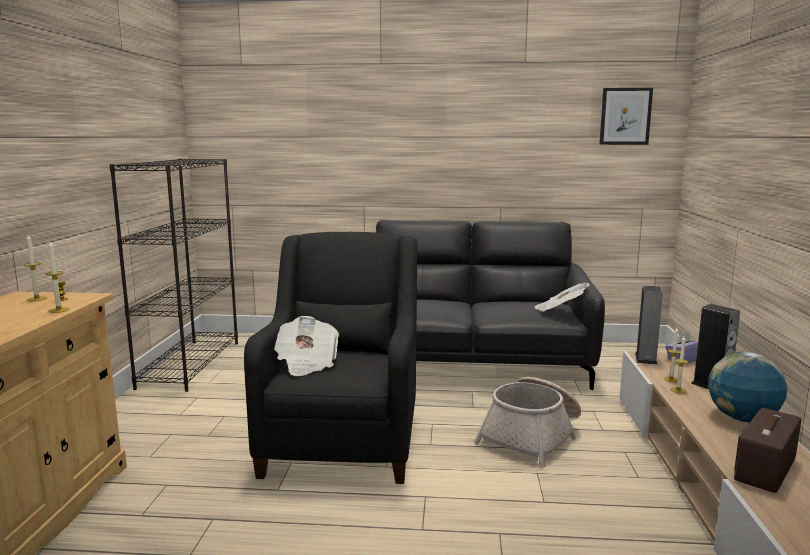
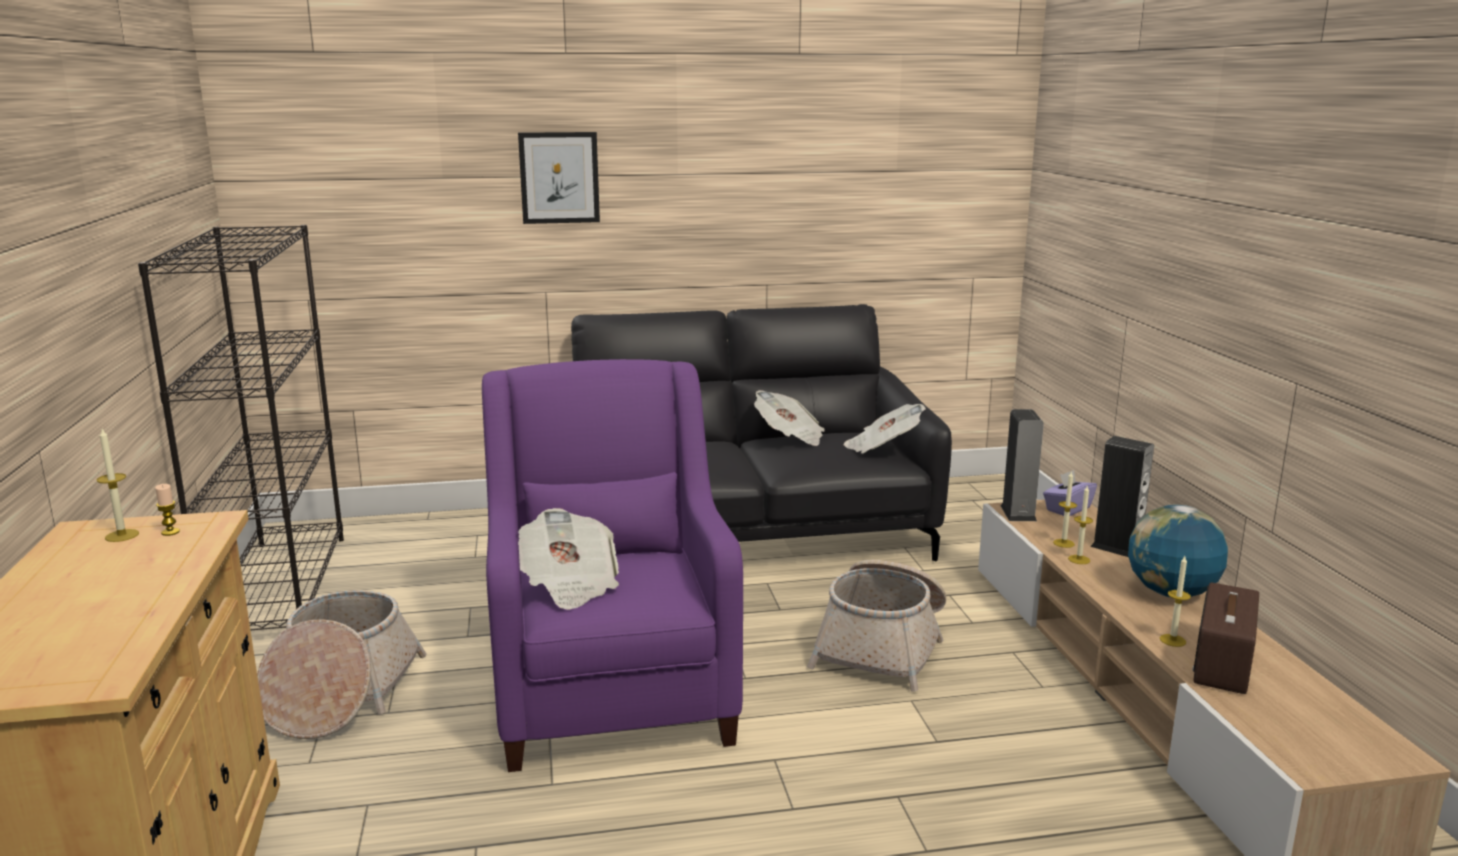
camera: 15 degrees left, 5 degrees up
candle [45,242,70,313] -> candle moved to [1160,556,1191,647]
black armchair [244,232,418,484] -> purple armchair [482,359,743,772]
picture [599,88,653,145] -> picture moved to [518,132,600,224]
none -> basket [257,590,427,739]
none -> newspaper [754,390,825,446]

